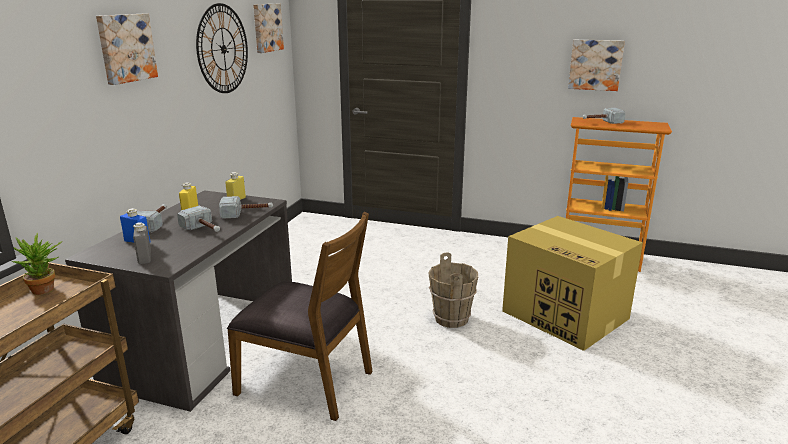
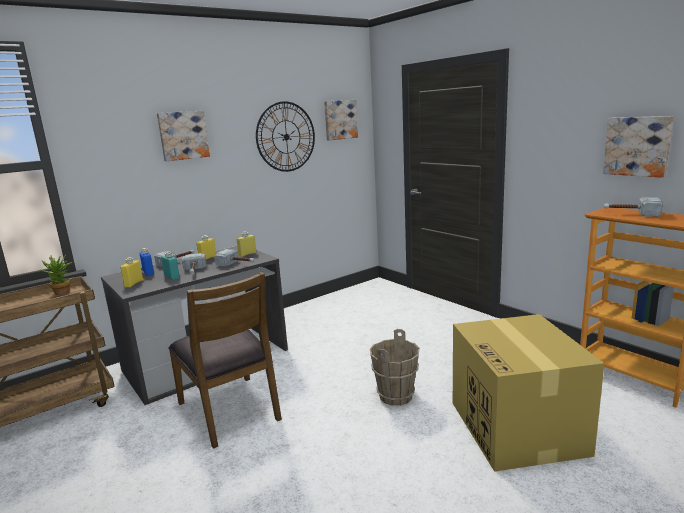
camera: 35 degrees right, 5 degrees down
grey bottle [133,222,151,264] -> yellow bottle [120,257,143,287]
none -> turquoise bottle [161,251,180,280]

